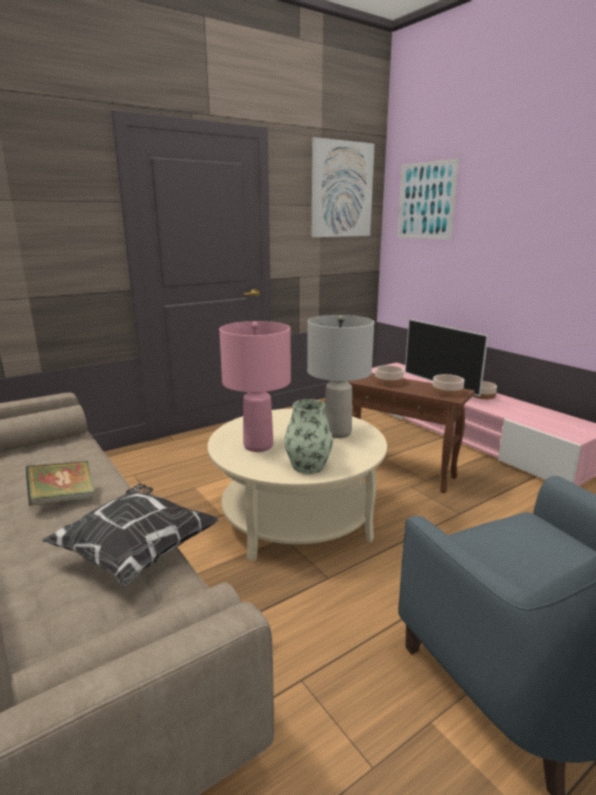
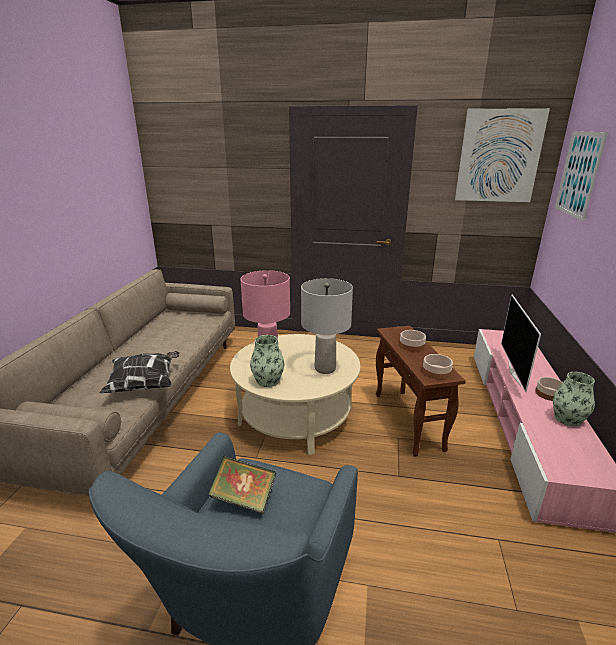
camera: 45 degrees right, 5 degrees up
book [26,461,95,505] -> book moved to [208,456,276,514]
none -> vase [553,372,595,426]

